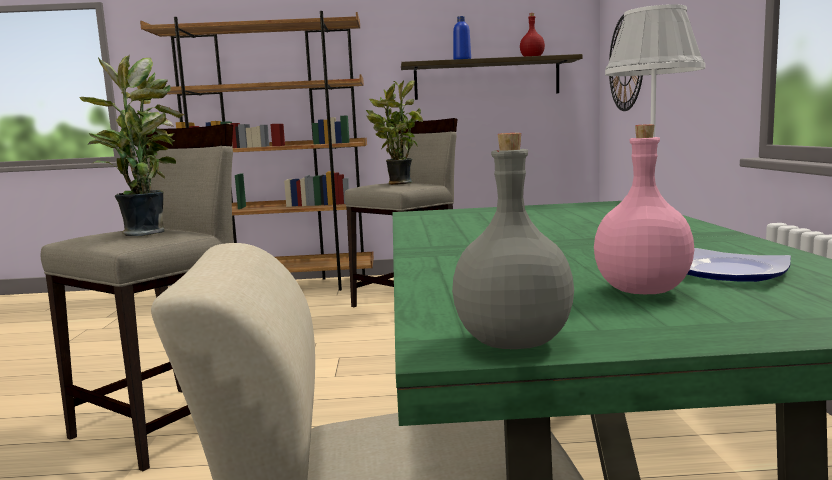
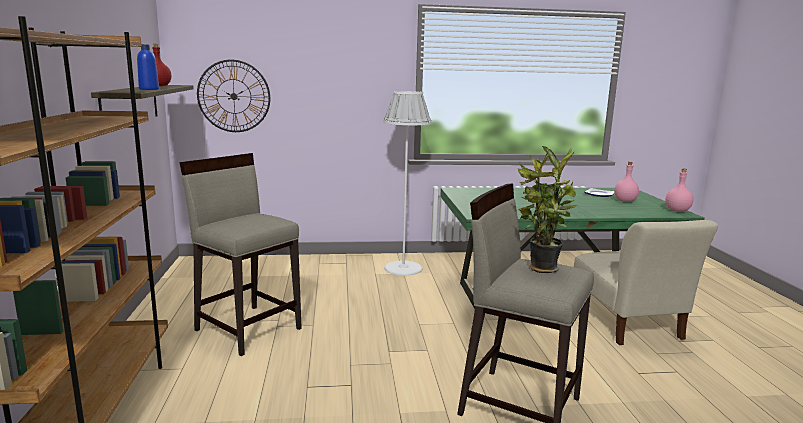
camera: 95 degrees left, 5 degrees up
potted plant [366,80,423,185] -> none
grey bottle [452,133,574,349] -> pink bottle [666,169,693,212]

